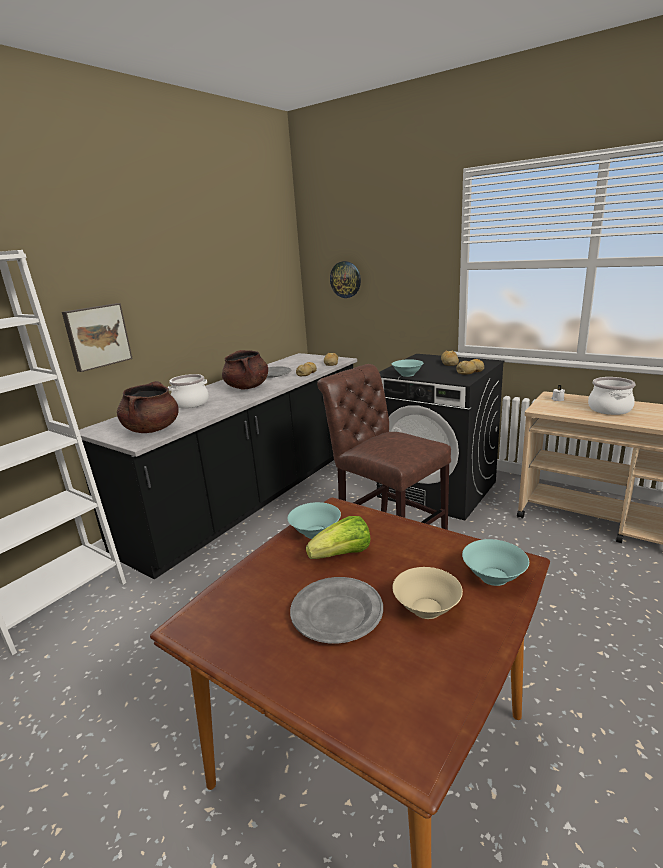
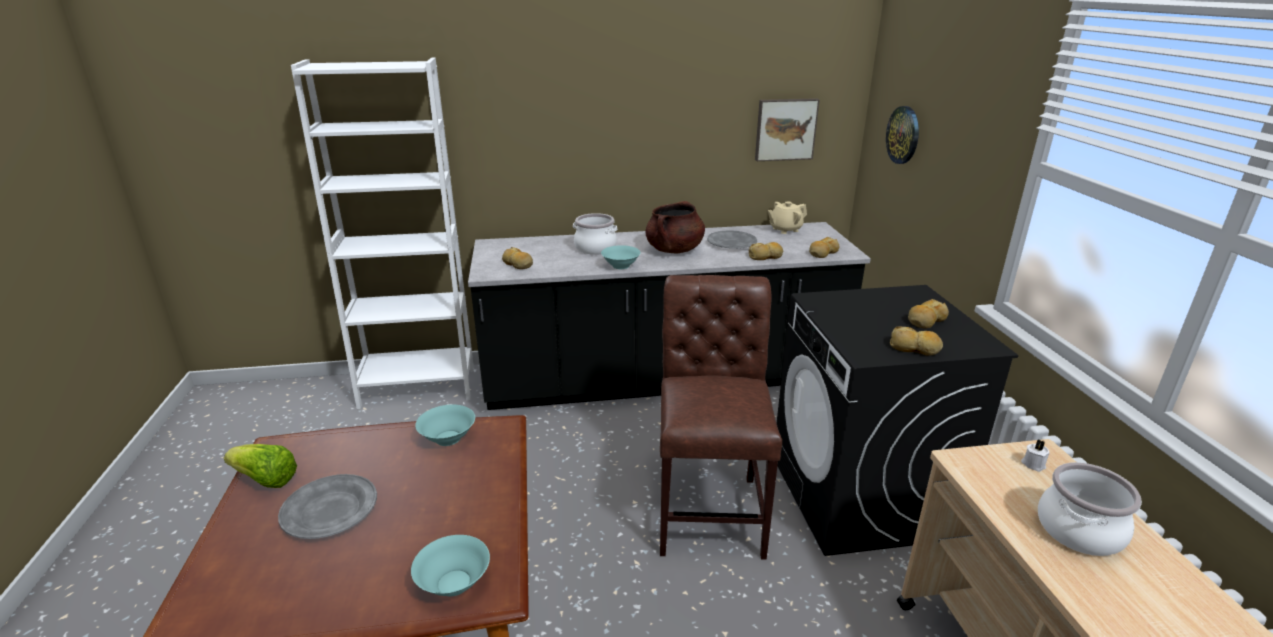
camera: 45 degrees right, 5 degrees up
picture [62,303,133,372] -> picture moved to [755,98,820,161]
brown cooking pot [117,381,179,433] -> bread [502,247,533,269]
lettuce [306,516,371,559] -> lettuce moved to [224,444,297,488]
turquoise bowl [392,359,423,377] -> turquoise bowl moved to [601,245,641,269]
beige bowl [392,567,463,619] -> none
none -> beige teapot [768,201,807,234]

